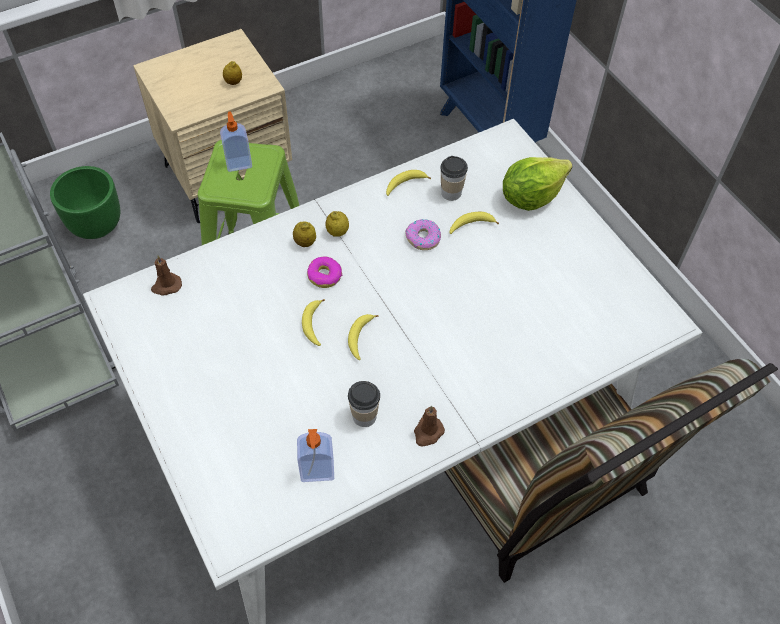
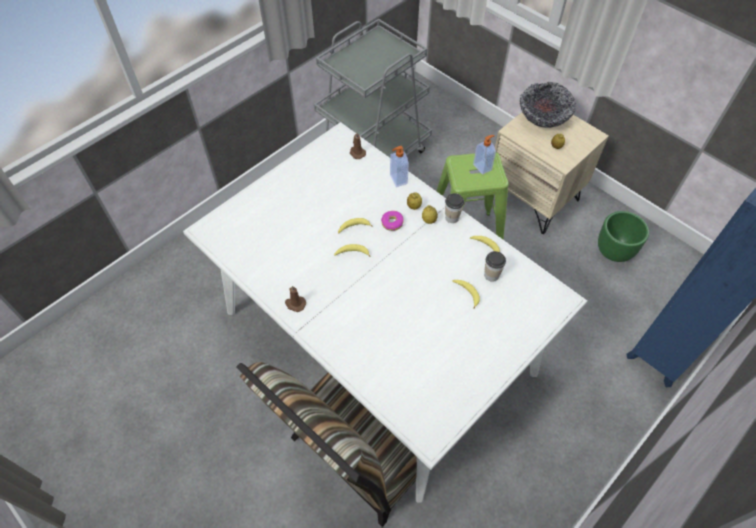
camera: 75 degrees right, 0 degrees up
green planter [50,166,120,239] -> green planter moved to [598,211,649,262]
soap dispenser [297,429,334,482] -> soap dispenser moved to [390,146,409,187]
cup [348,381,380,427] -> cup moved to [445,193,464,223]
donut [405,219,441,250] -> none
lettuce [503,157,572,211] -> none
none -> bowl [520,82,576,128]

